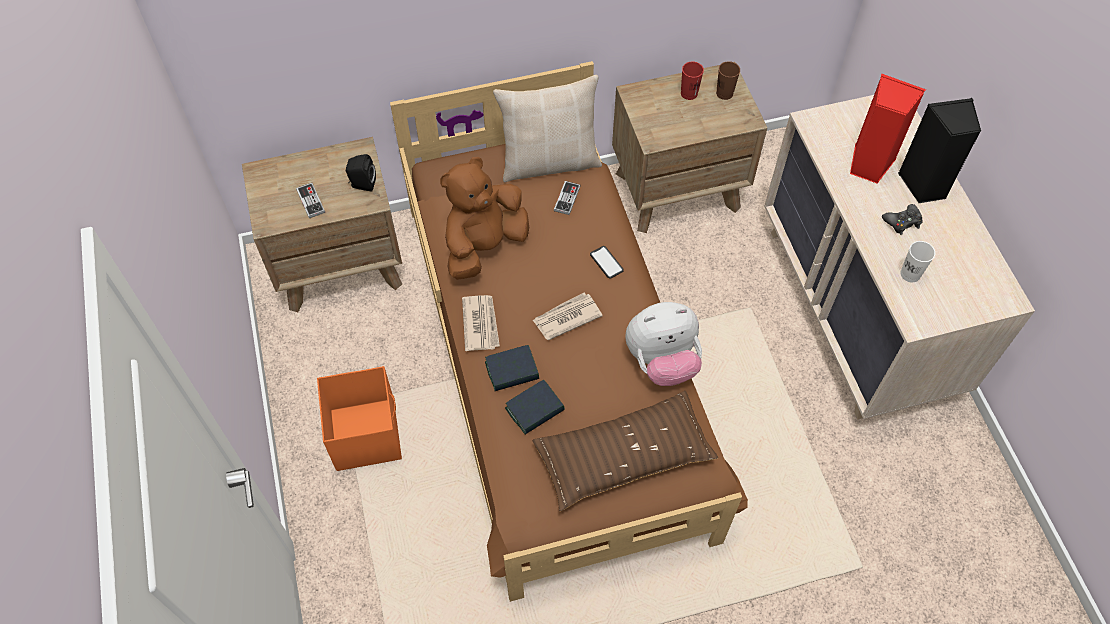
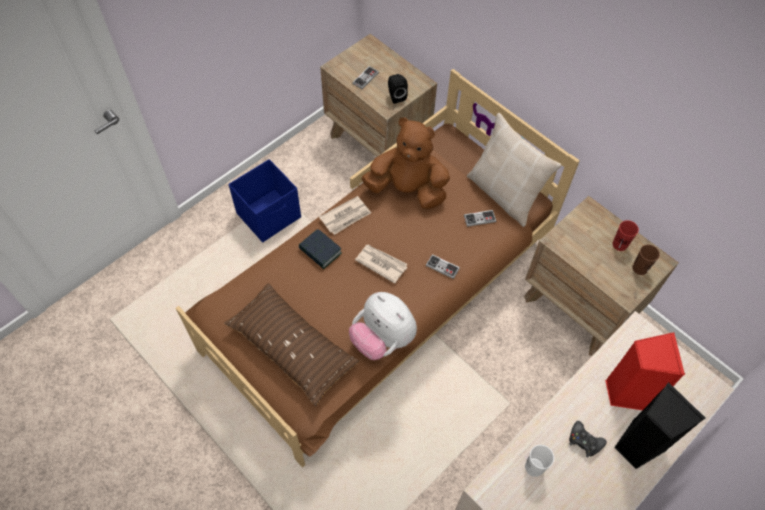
camera: 60 degrees right, 0 degrees up
orange storage box [317,366,402,471] -> blue storage box [229,159,301,242]
book [505,380,565,434] -> none
phone [590,246,624,279] -> game controller [426,254,460,279]

